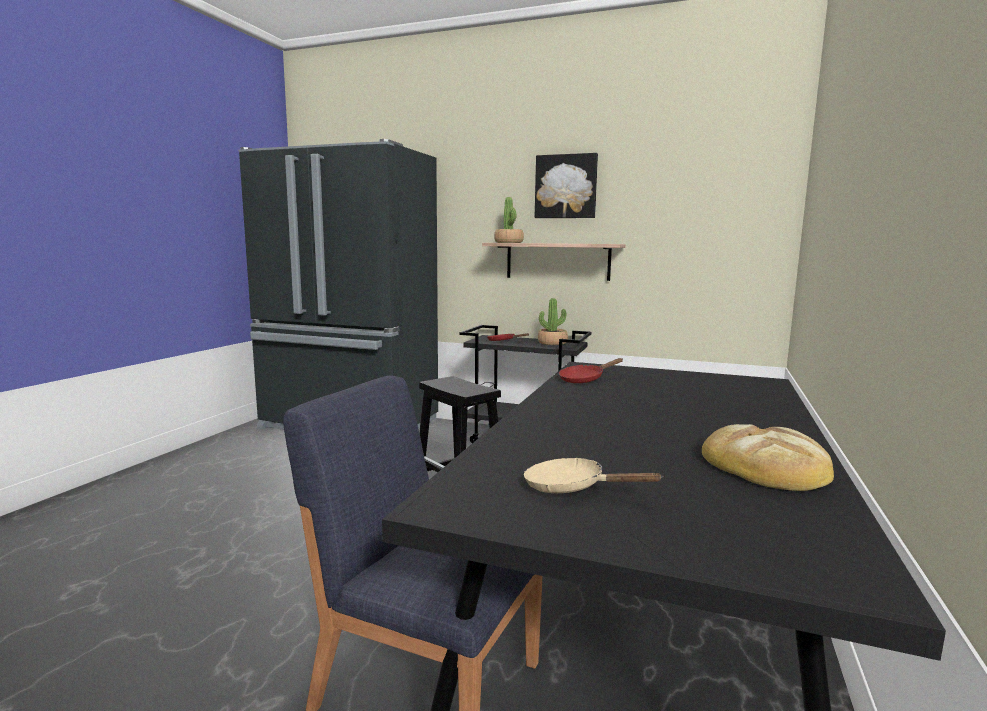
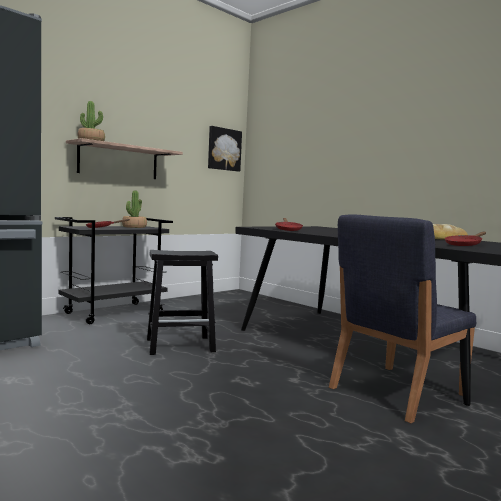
camera: 65 degrees left, 5 degrees down
beige frying pan [524,458,663,493] -> red frying pan [445,232,486,246]
picture [535,153,598,218] -> picture moved to [208,126,242,171]

